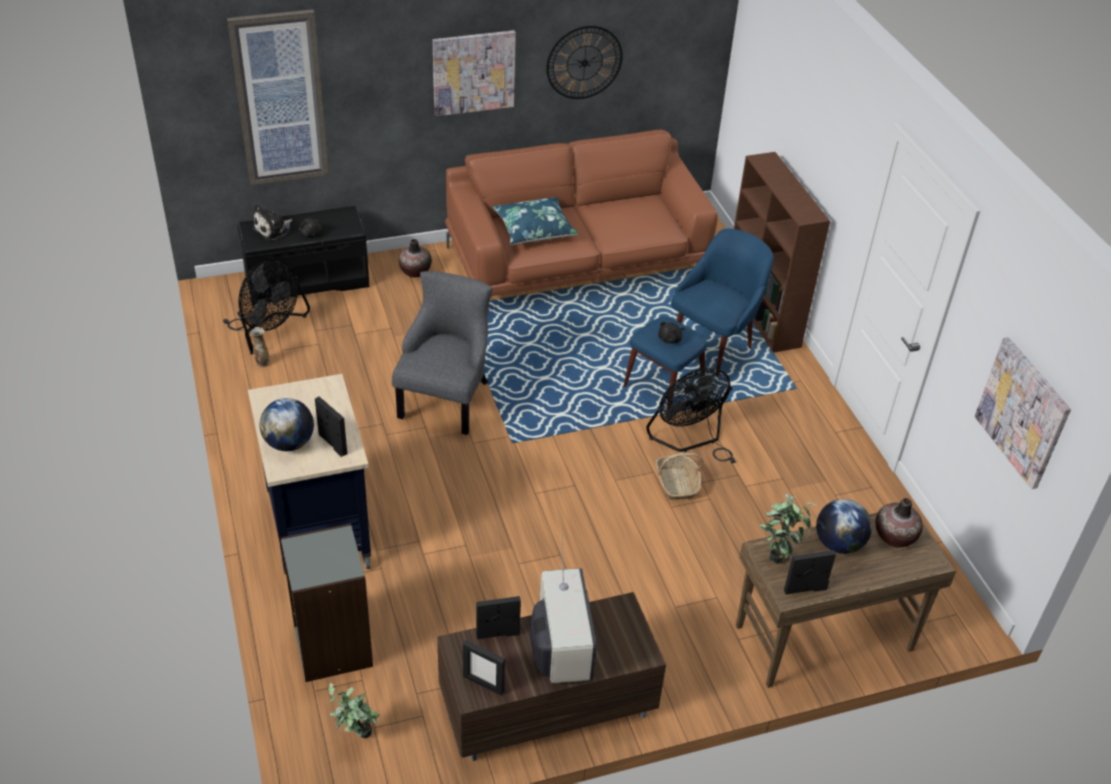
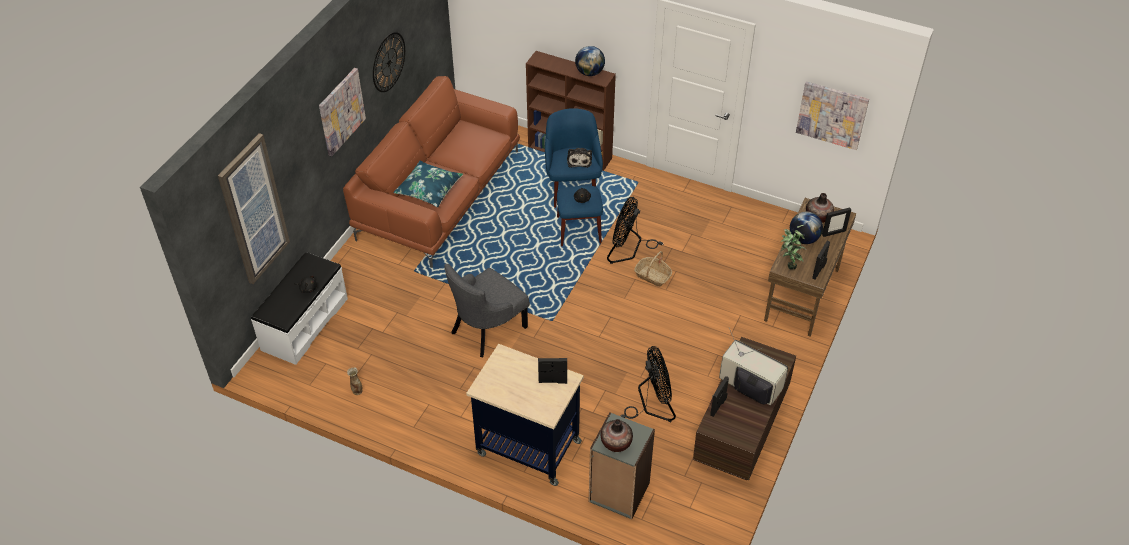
camera: 45 degrees left, 5 degrees up
black fan [223,260,310,355] -> black fan moved to [621,346,676,422]
black bench [238,206,370,305] -> white bench [251,252,348,365]
plush toy [253,204,292,240] -> plush toy moved to [567,148,592,168]
globe [260,398,314,451] -> globe moved to [575,46,605,76]
potted plant [328,683,380,738] -> none
grey armchair [392,271,493,435] -> grey armchair turned 105 degrees counterclockwise [444,264,530,357]
vase [399,239,432,277] -> vase moved to [601,419,633,452]
picture frame [463,640,505,695] -> picture frame moved to [822,207,851,237]

